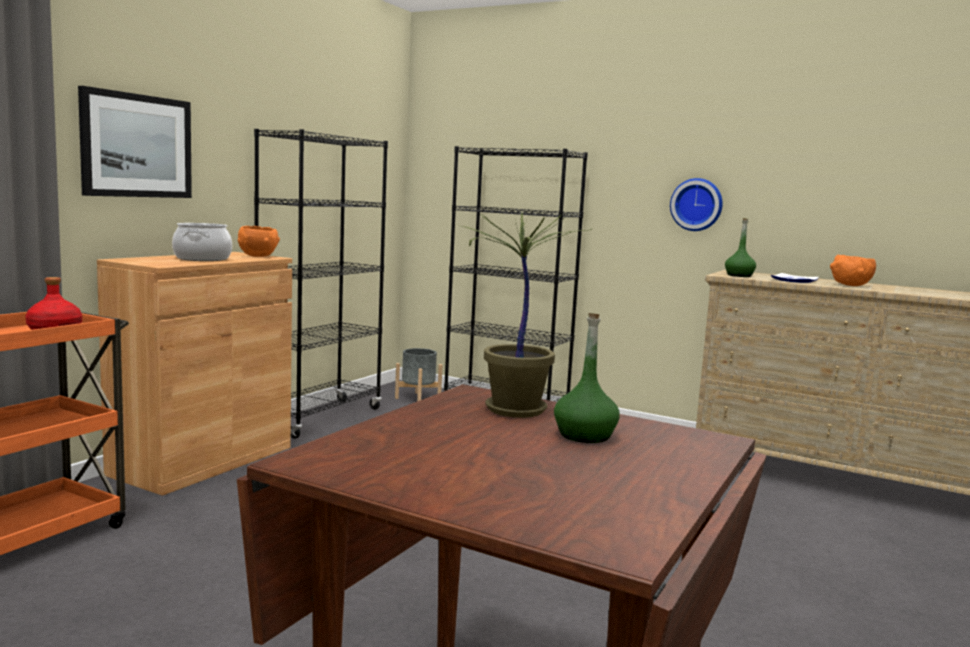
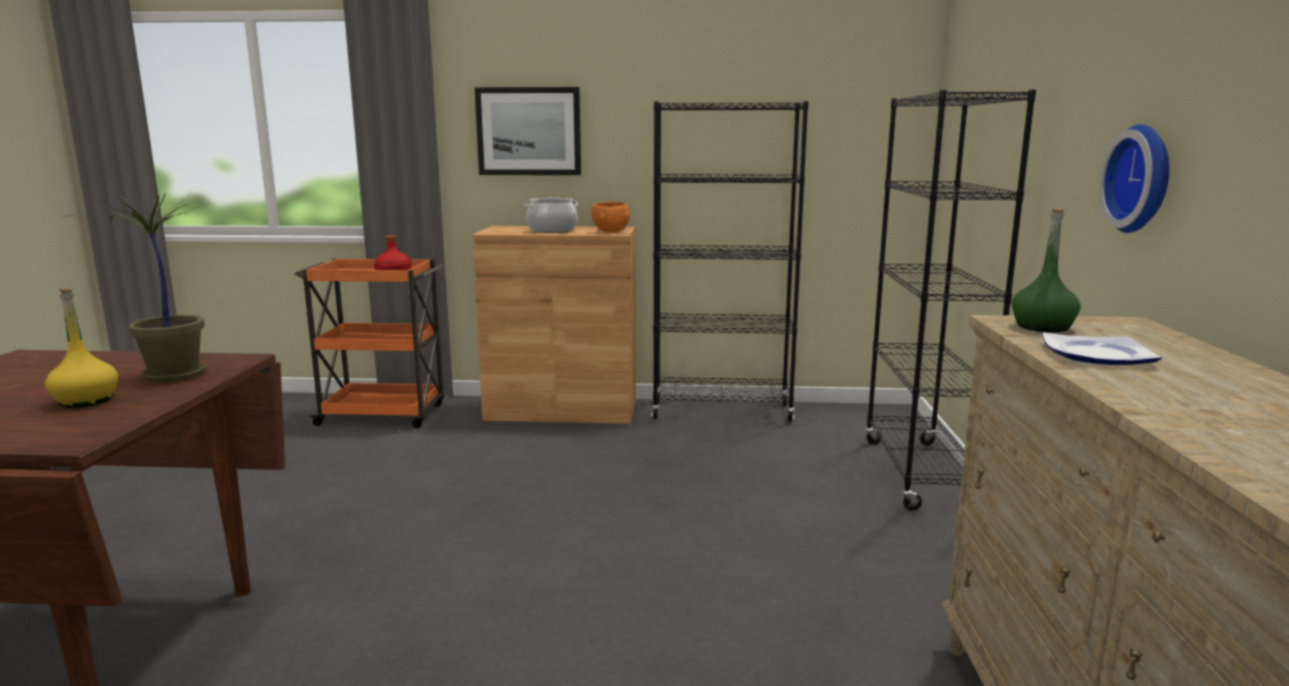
camera: 65 degrees right, 5 degrees up
grey planter [395,348,442,401] -> none
green bottle [554,313,620,443] -> yellow bottle [45,288,118,408]
orange bowl [830,254,876,286] -> none

